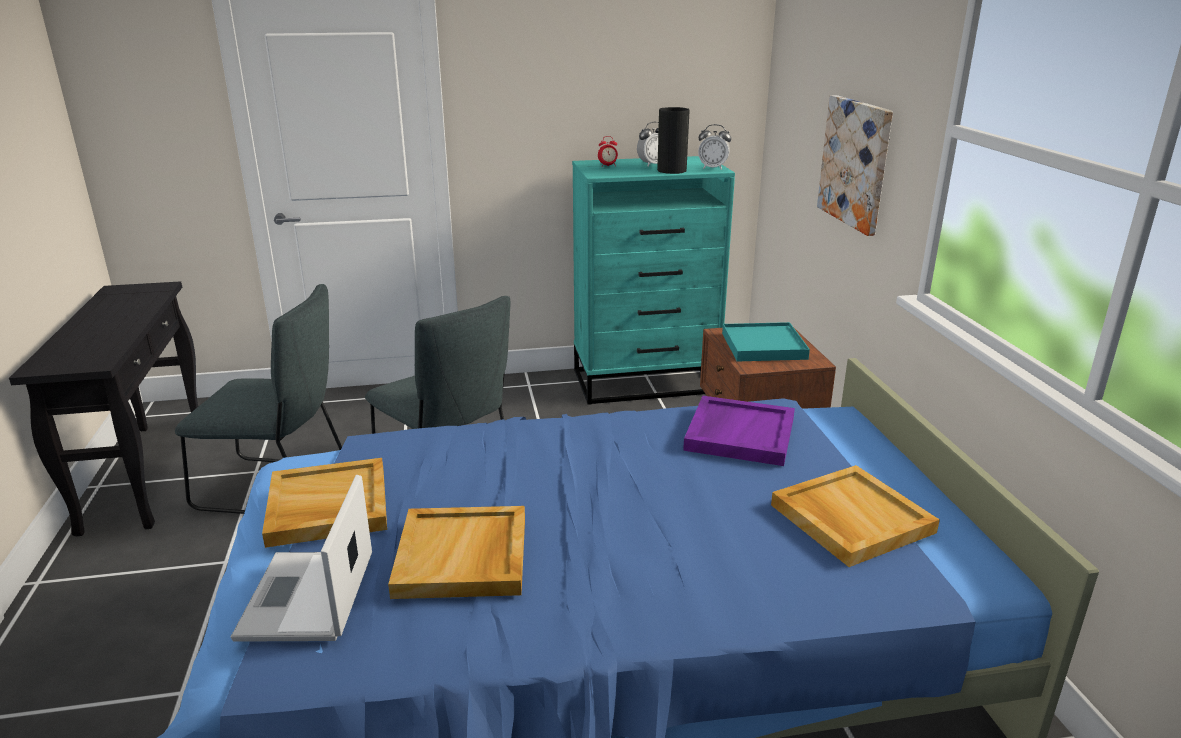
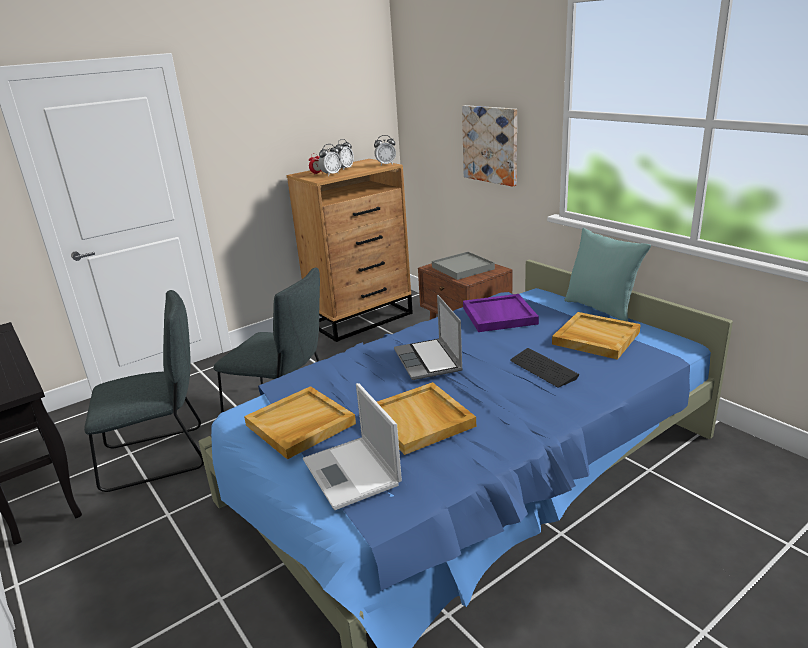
camera: 25 degrees left, 0 degrees up
turquoise dresser [572,156,735,405] -> brown dresser [287,159,413,342]
vase [657,107,689,174] -> none
turquoise tray [722,322,810,361] -> grey tray [432,252,495,280]
none -> alarm clock [319,144,342,176]
none -> laptop [394,295,463,380]
none -> keyboard [510,348,580,387]
none -> turquoise pillow [564,228,651,322]

